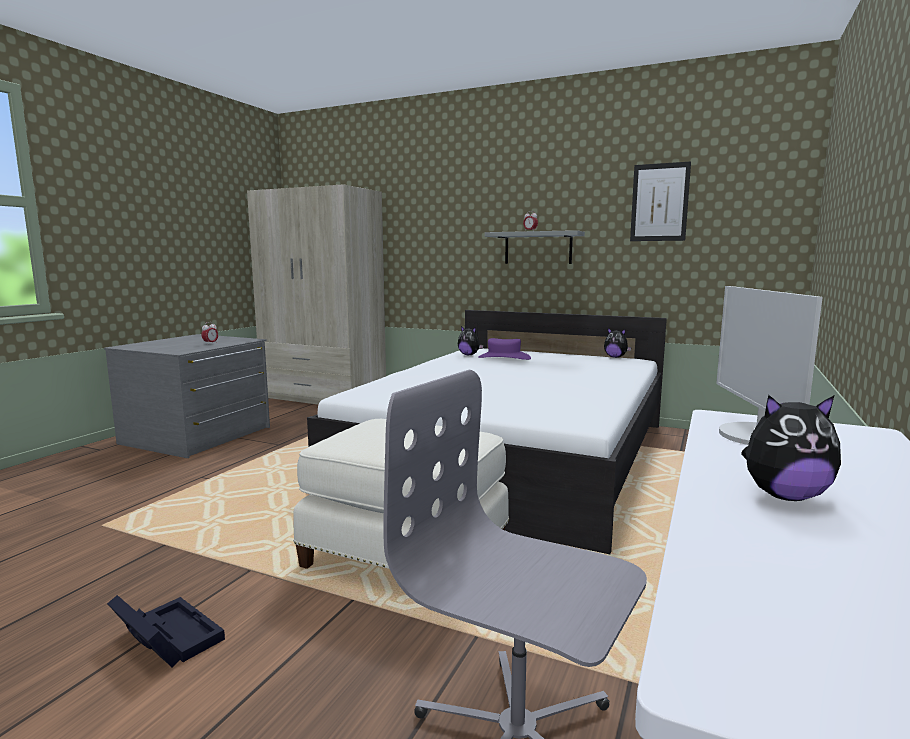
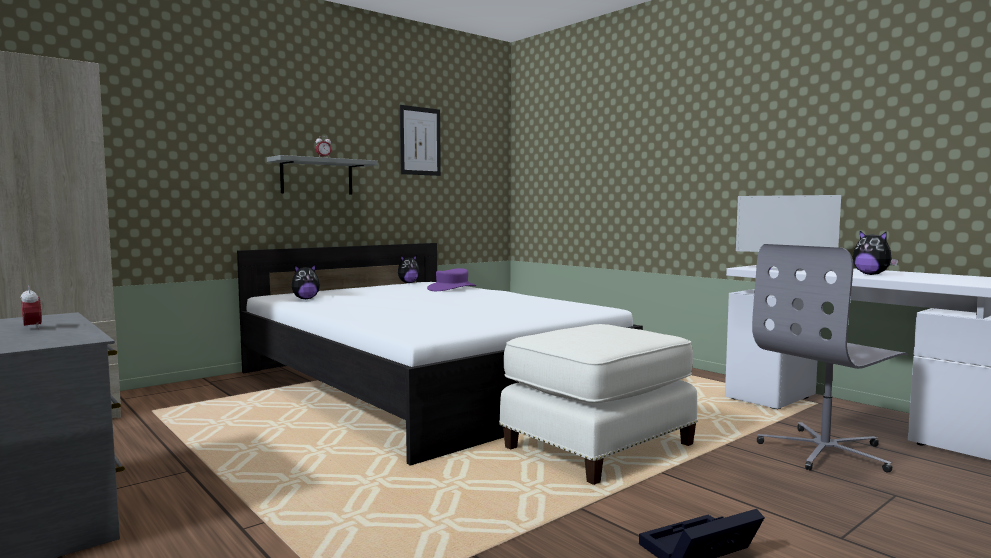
camera: 65 degrees left, 5 degrees down
purple hat [478,338,531,360] -> purple hat moved to [427,268,477,291]
plush toy [741,395,841,501] -> plush toy turned 120 degrees clockwise [853,231,898,275]

